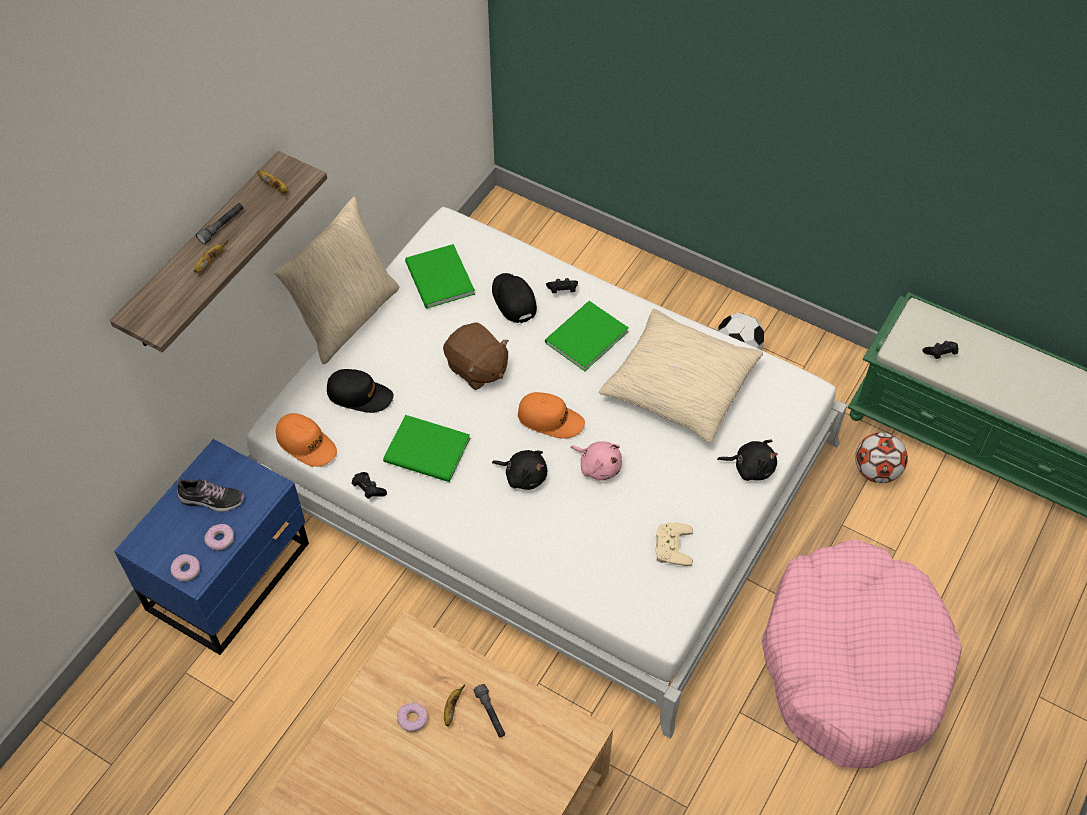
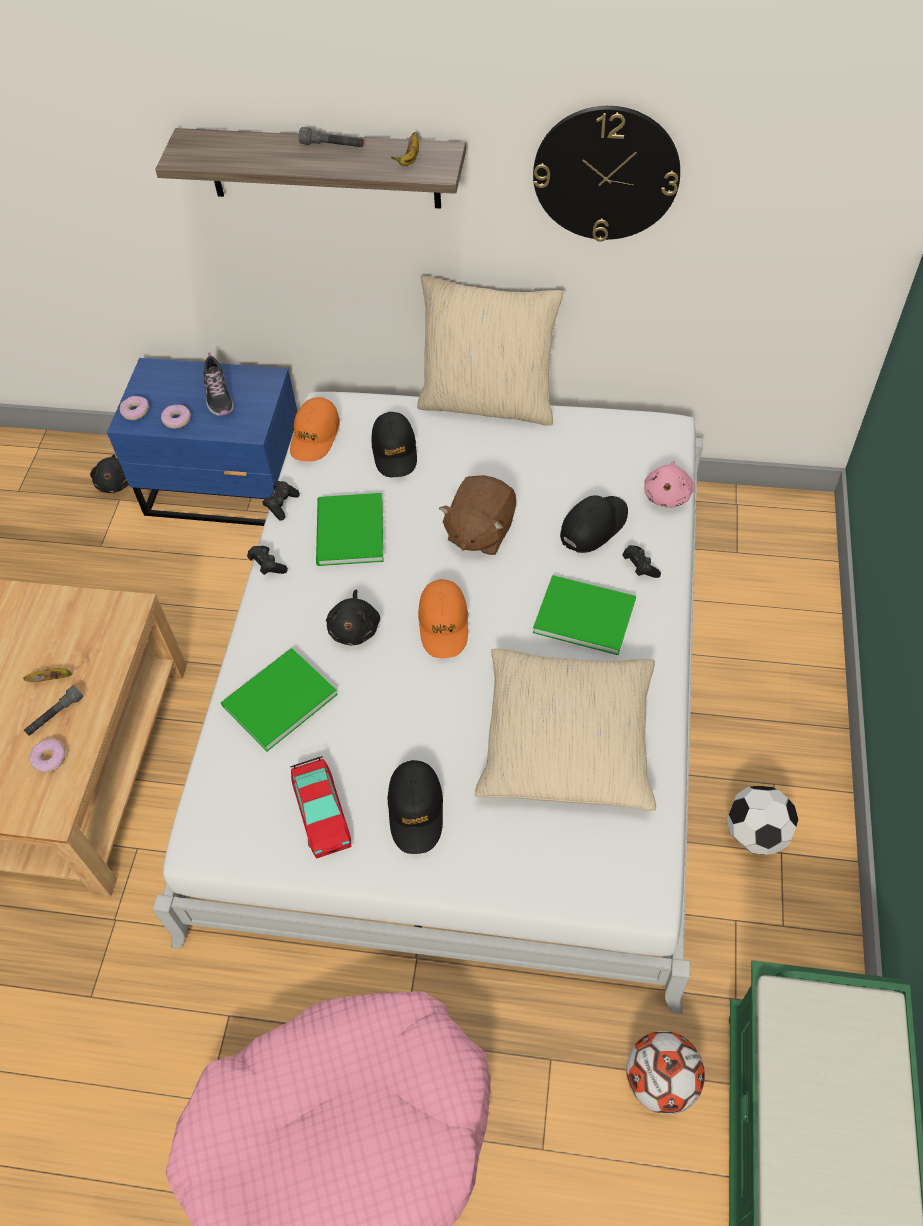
camera: 70 degrees right, 0 degrees up
banana [194,241,228,273] -> none
donut [397,702,428,732] -> donut moved to [29,738,65,773]
green book [405,244,475,308] -> green book moved to [221,648,338,751]
pink plush toy [571,441,622,481] -> pink plush toy moved to [644,461,695,508]
beige game controller [655,523,693,566] -> toy car [290,756,351,859]
black plush toy [717,440,778,481] -> black plush toy moved to [90,455,129,493]
black game controller [922,341,958,359] -> black game controller moved to [247,546,288,575]
none -> black cap [388,760,443,854]
none -> wall clock [533,106,680,242]

